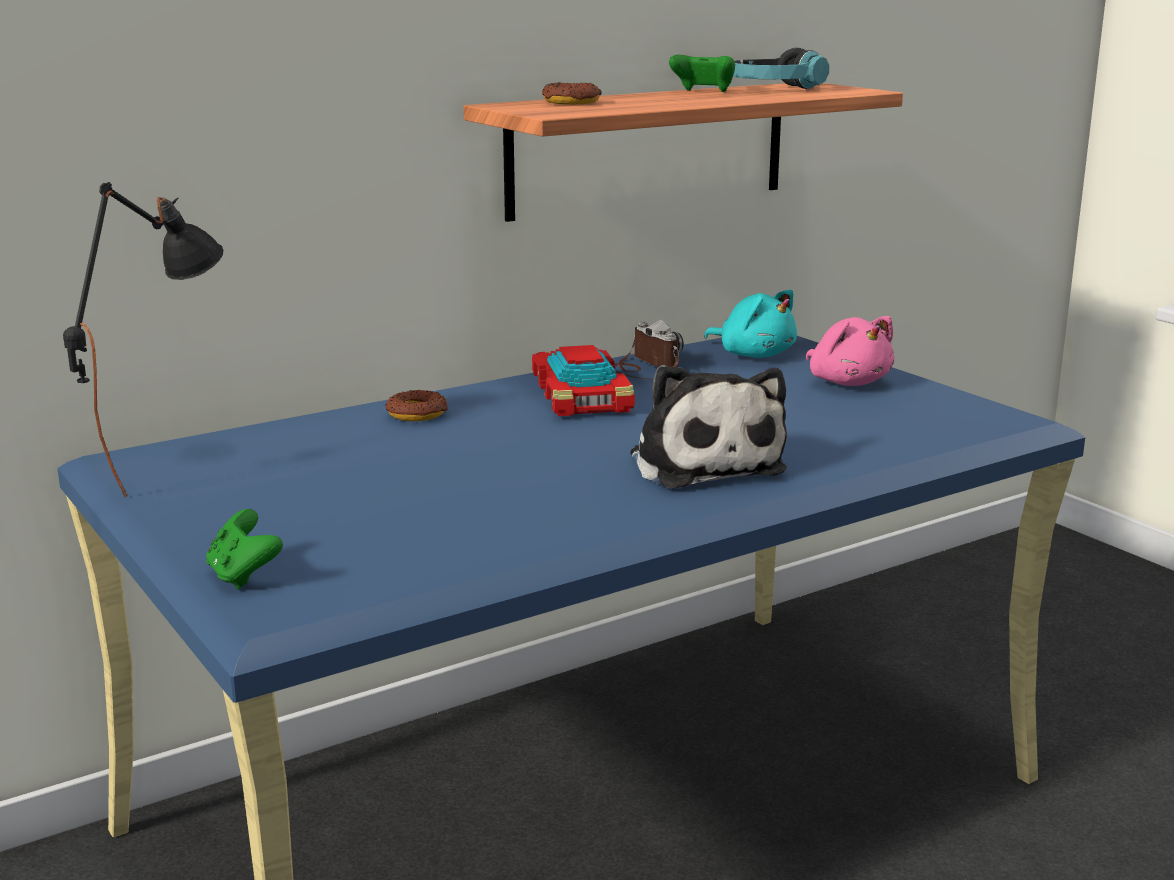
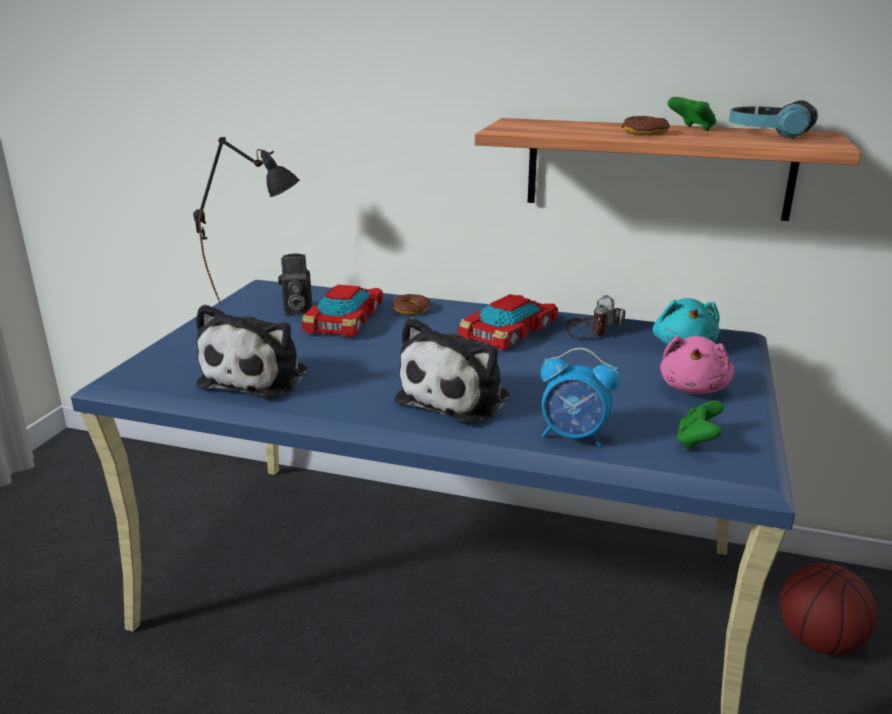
camera: 50 degrees right, 5 degrees up
green game controller [206,509,283,589] -> green game controller moved to [676,400,724,450]
donut [542,82,602,105] -> donut moved to [621,116,670,135]
none -> plush toy [196,304,307,398]
none -> camera [278,254,312,315]
none -> toy car [301,285,383,337]
none -> alarm clock [541,348,620,446]
none -> basketball [780,562,877,655]

